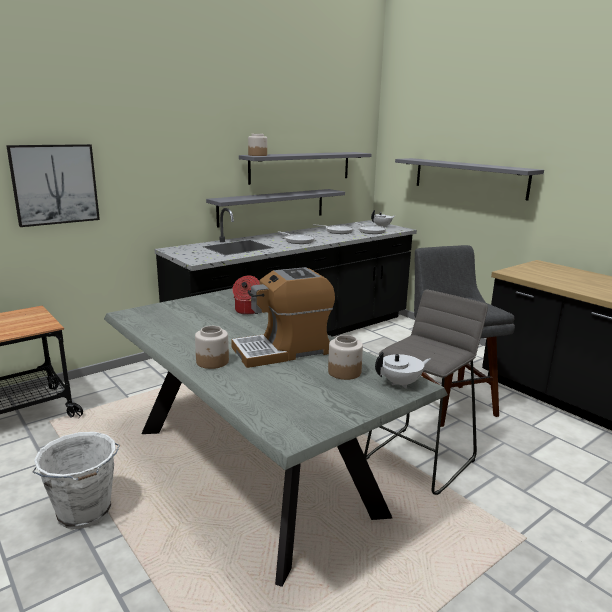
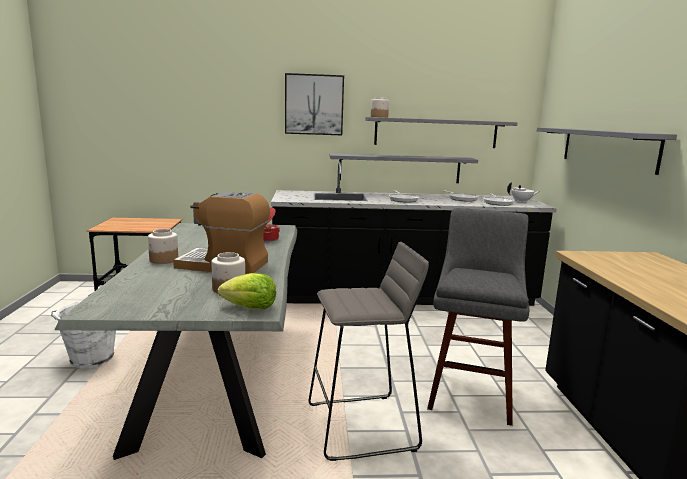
camera: 35 degrees right, 5 degrees down
picture [6,144,100,227] -> picture moved to [285,73,344,135]
white teapot [375,352,431,389] -> lettuce [218,273,276,309]

